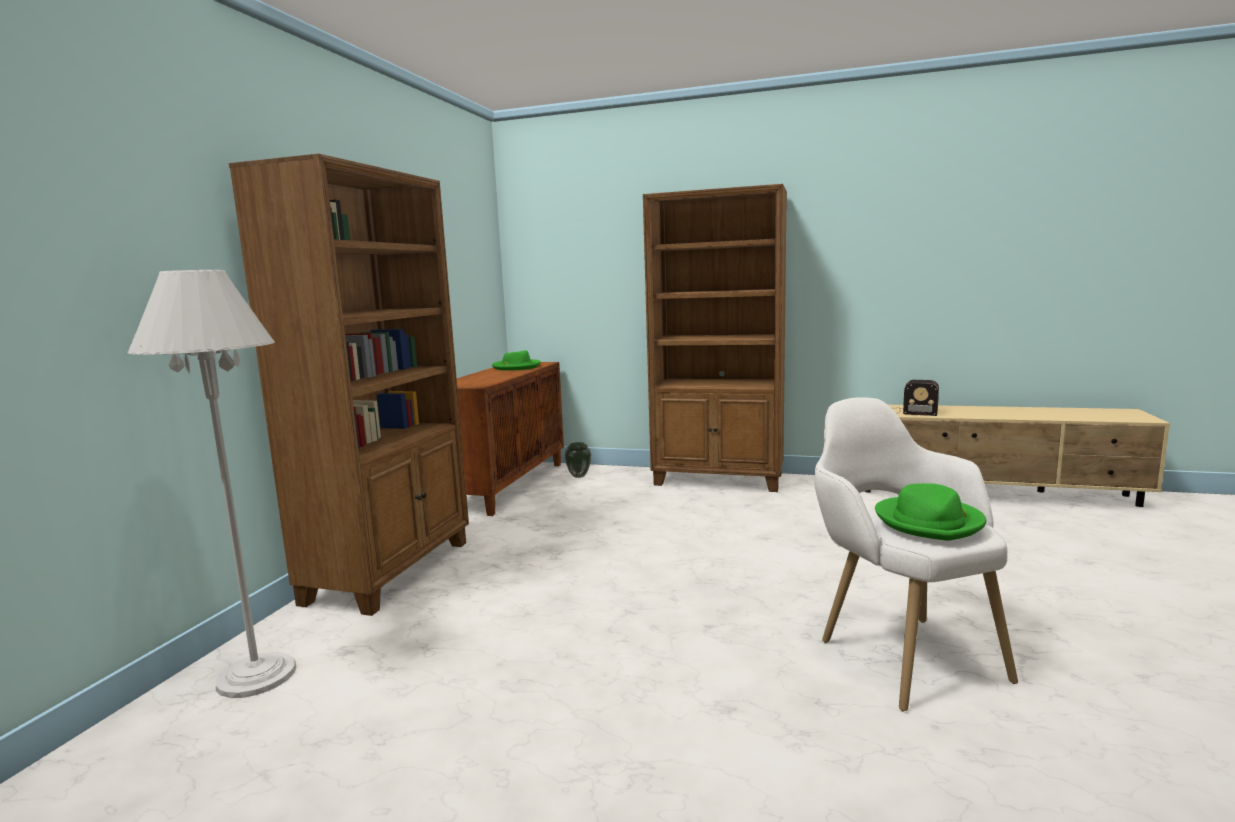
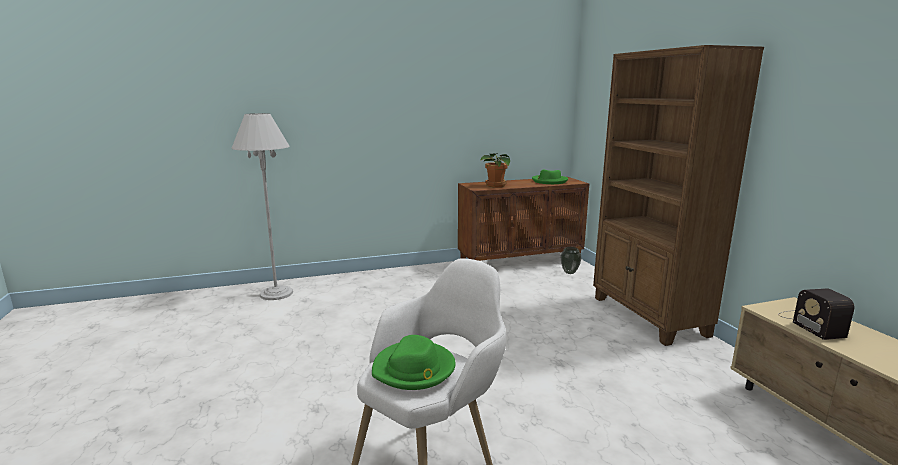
camera: 55 degrees right, 5 degrees up
brown bookcase [229,154,469,616] -> none
none -> potted plant [481,153,510,187]

